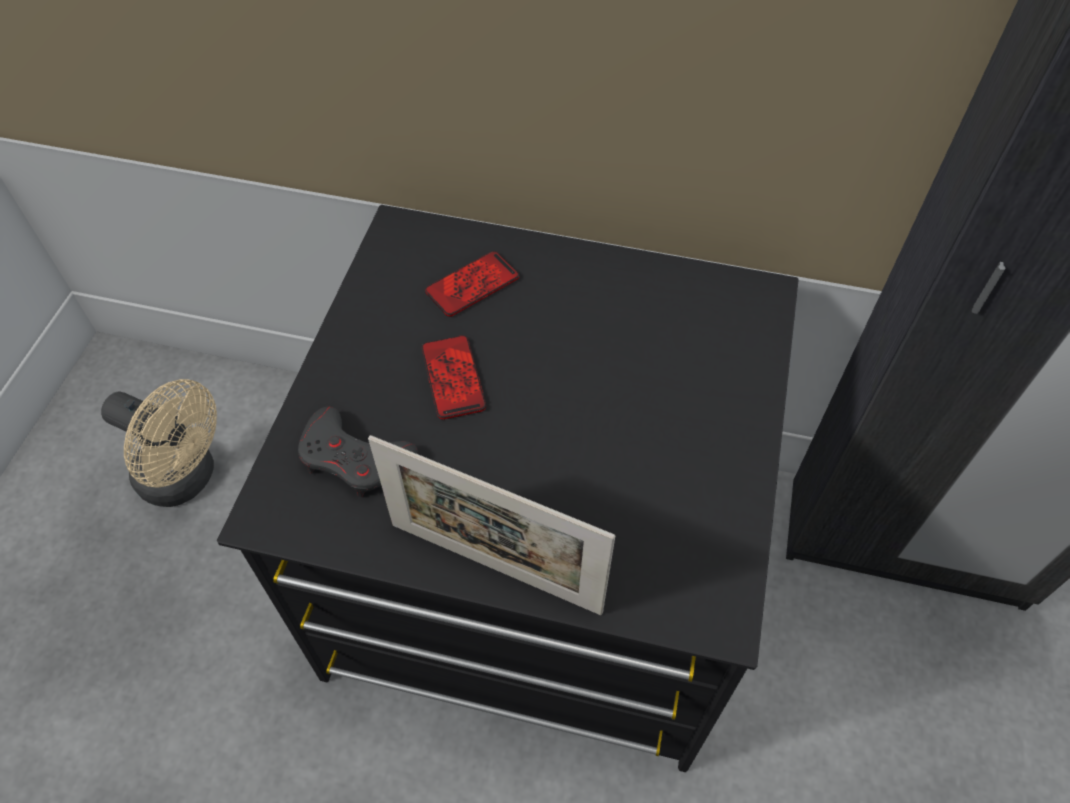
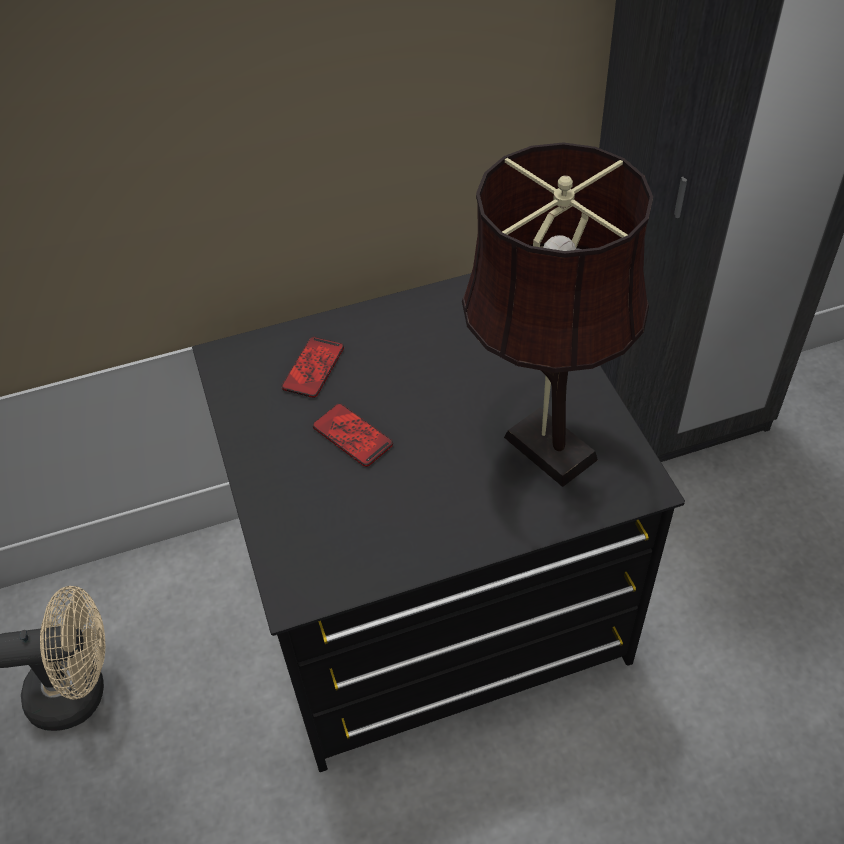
camera: 30 degrees left, 5 degrees down
grey game controller [298,406,418,497] -> none
picture frame [368,435,615,615] -> none
none -> brown table lamp [462,142,653,487]

